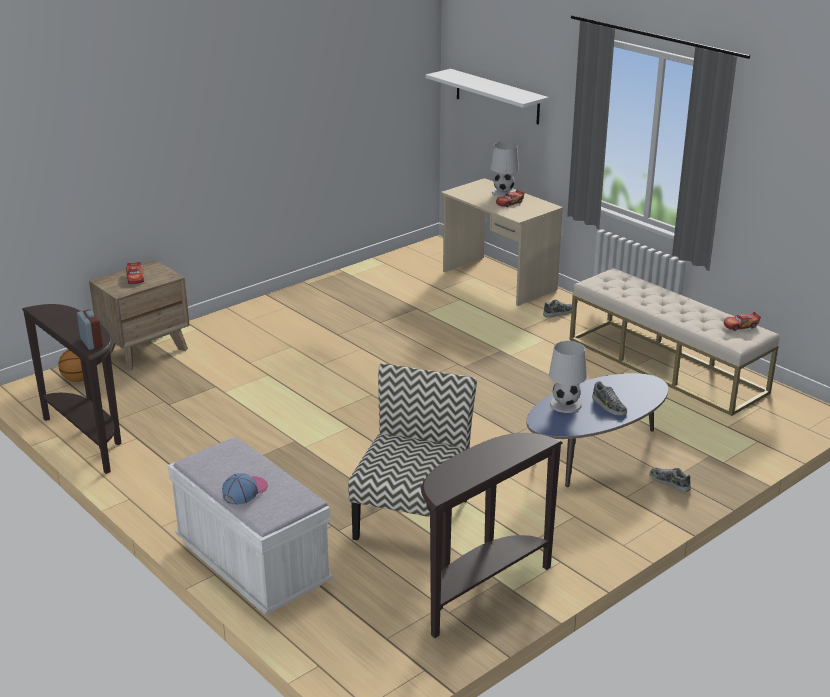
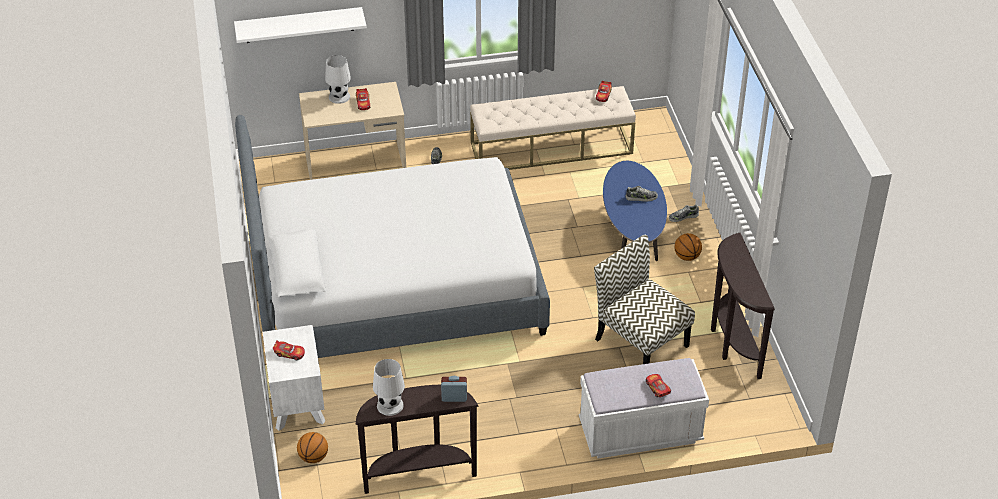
camera: 60 degrees left, 15 degrees up
brown nightstand [89,260,190,371] -> white nightstand [263,325,325,431]
cap [222,473,268,505] -> toy car [646,374,671,397]
white table lamp [549,341,587,413] -> white table lamp moved to [373,359,405,416]
none -> bed [235,115,550,358]
none -> basketball [674,233,702,261]

